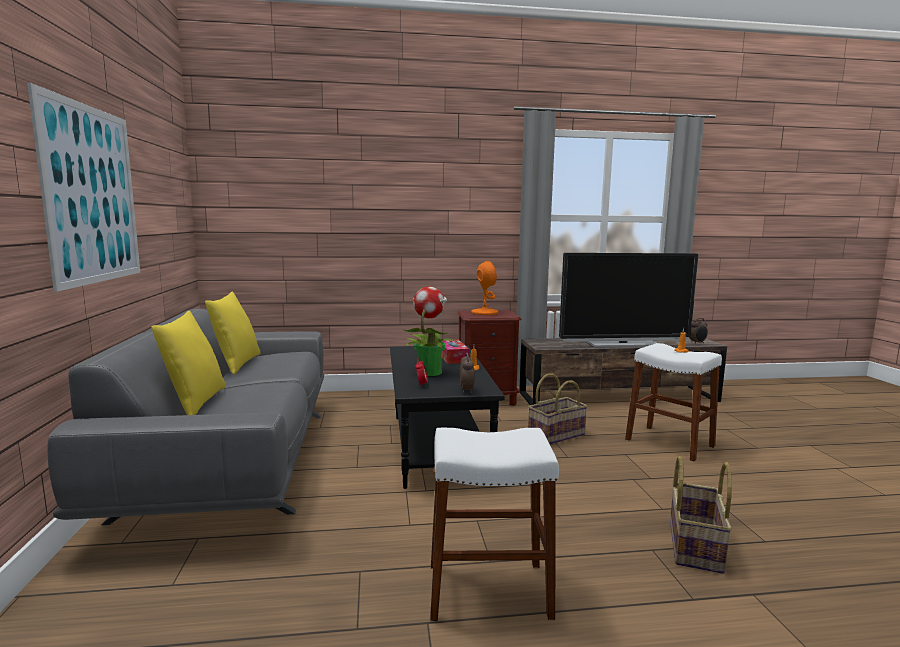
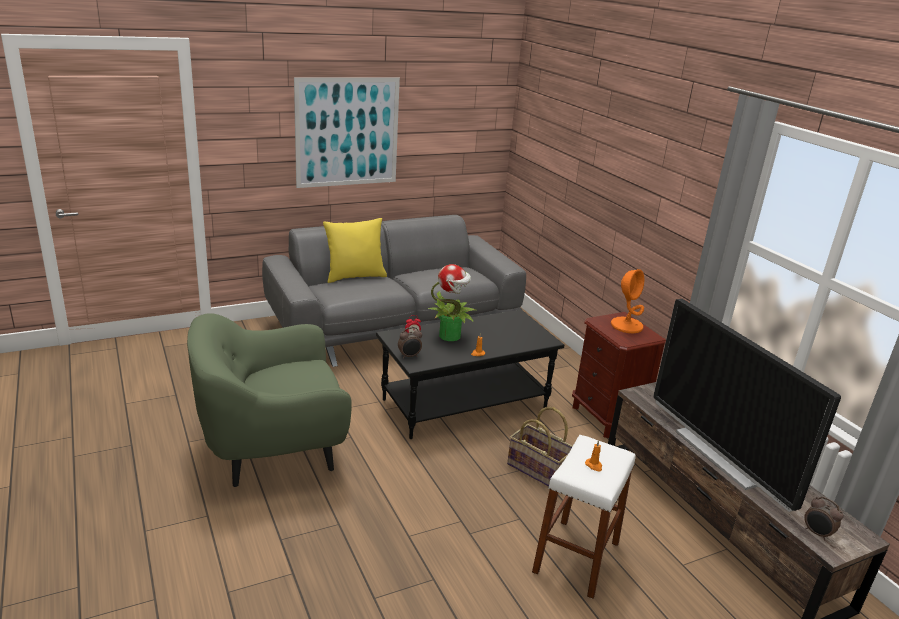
camera: 70 degrees right, 15 degrees up
yellow pillow [205,292,261,374] -> none
white stool [430,428,559,621] -> green armchair [187,313,352,487]
tissue box [442,340,469,364] -> none
basket [670,456,732,574] -> none

